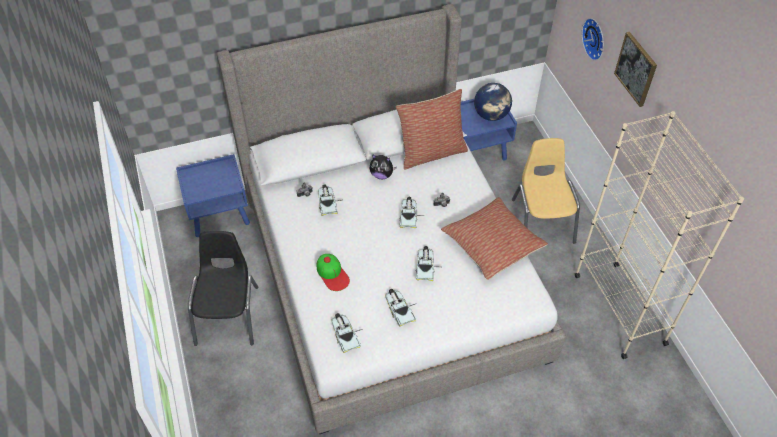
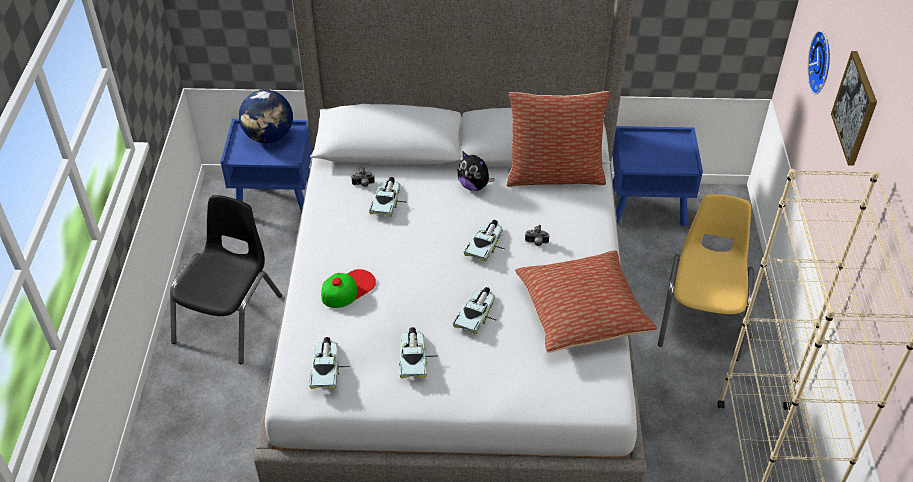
camera: 20 degrees right, 5 degrees down
cap [317,254,350,291] -> cap turned 120 degrees counterclockwise [321,269,376,308]
globe [474,83,512,121] -> globe moved to [239,90,293,143]

